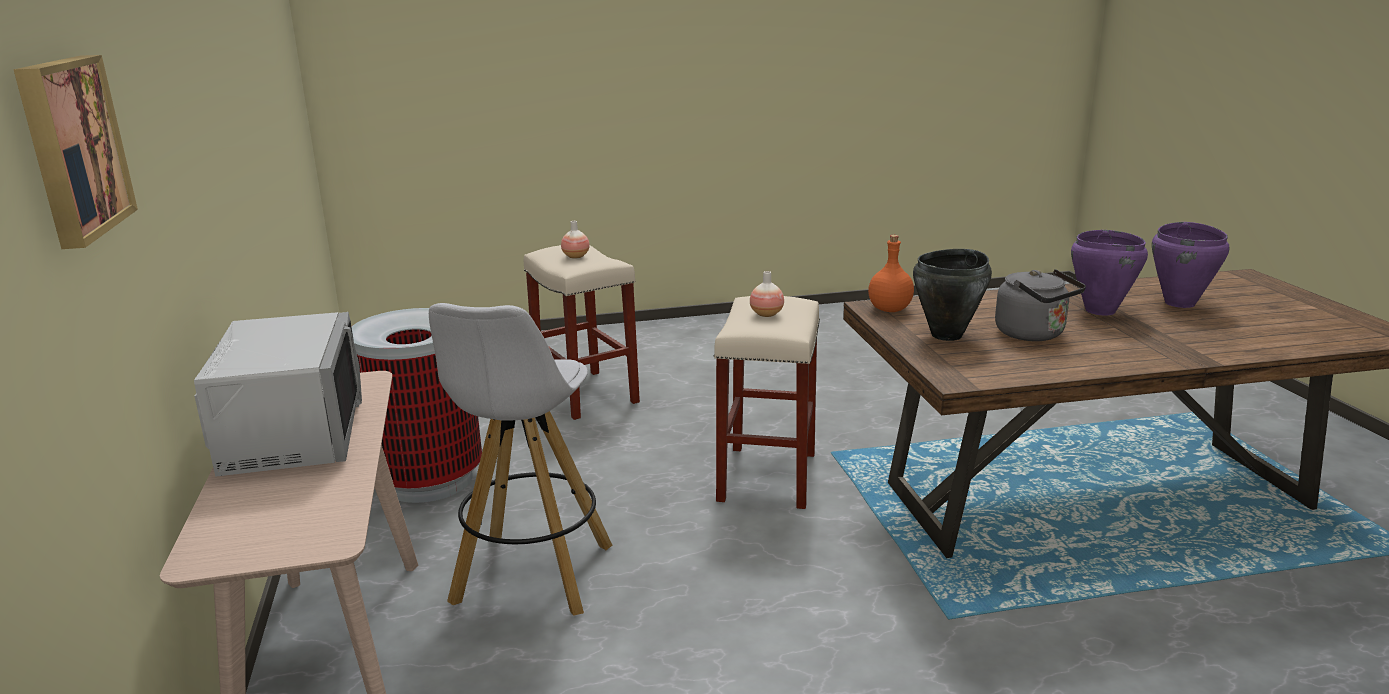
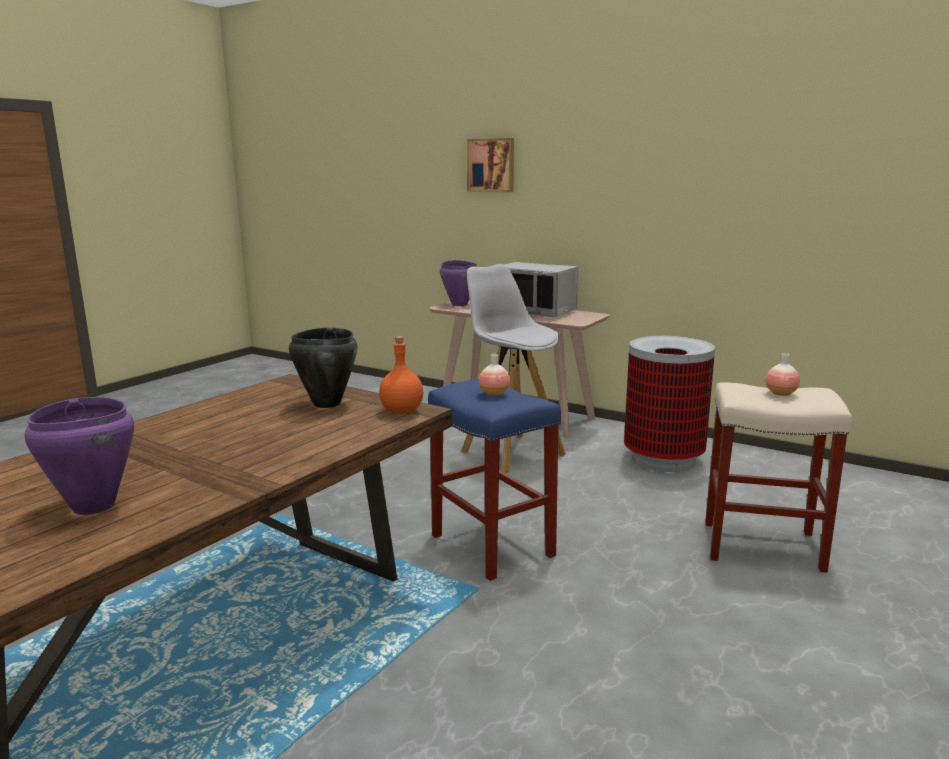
camera: 135 degrees right, 5 degrees down
beige stool [714,296,820,509] -> blue stool [428,379,561,581]
grey kettle [995,269,1086,341] -> none
purple cooking pot [1071,230,1148,316] -> purple cooking pot moved to [440,260,477,306]

